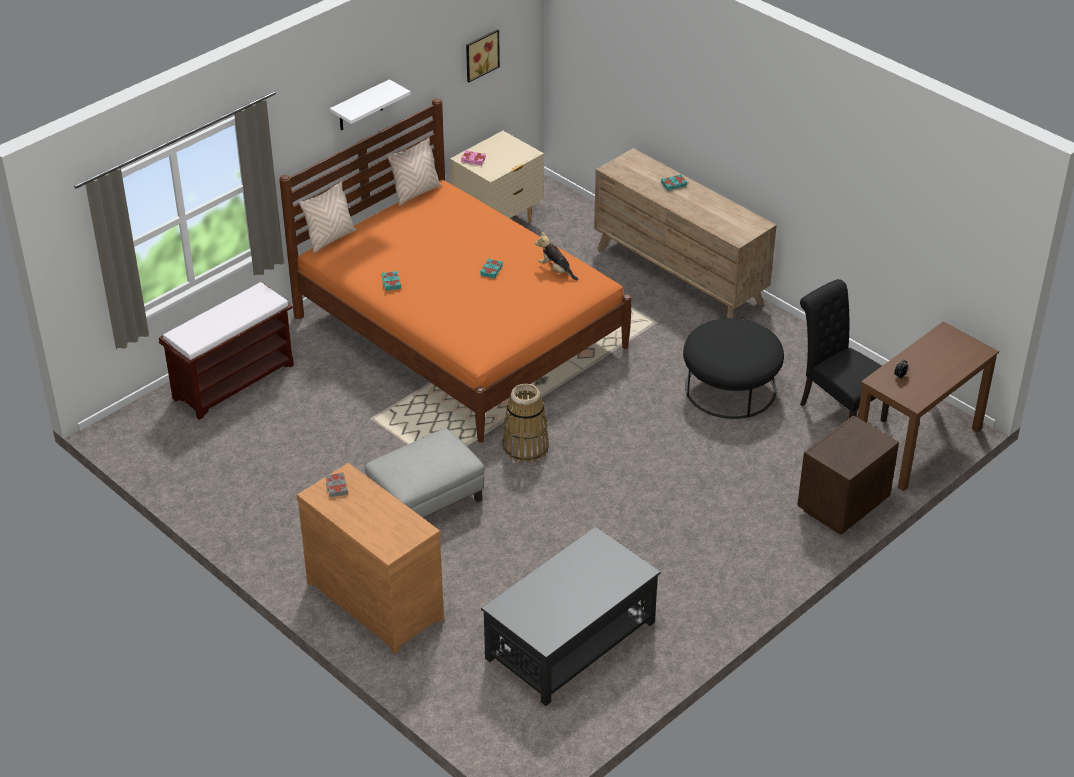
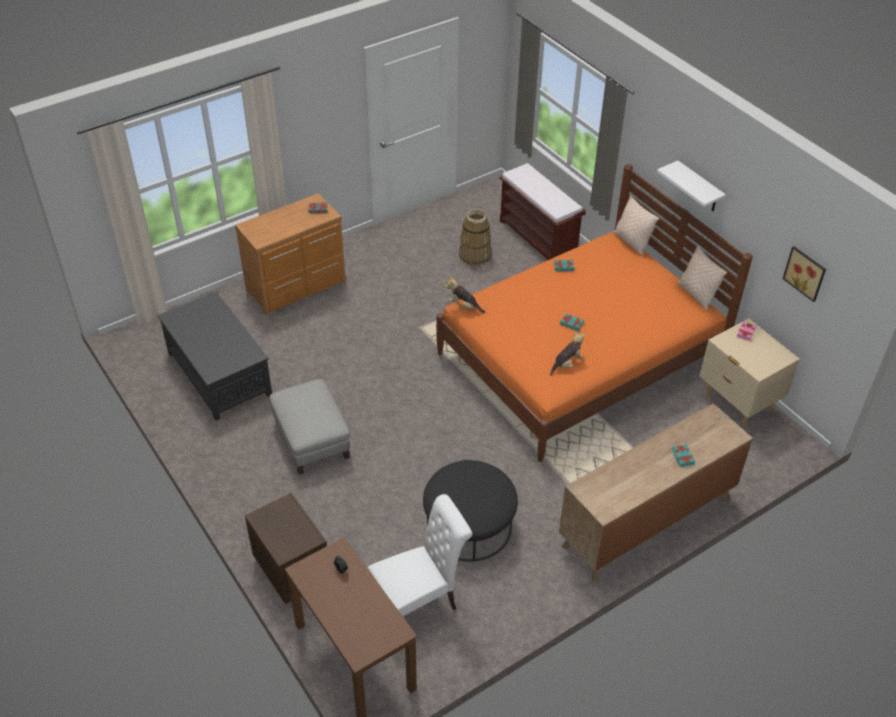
camera: 100 degrees right, 5 degrees up
grey ottoman [365,429,485,518] -> grey ottoman moved to [269,379,350,474]
basket [503,384,549,463] -> basket moved to [459,209,492,267]
black chair [800,279,889,423] -> white chair [367,494,472,616]
none -> plush toy [444,276,485,313]

